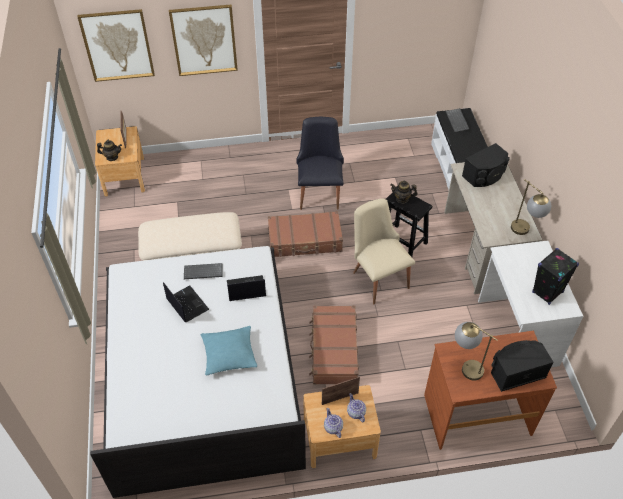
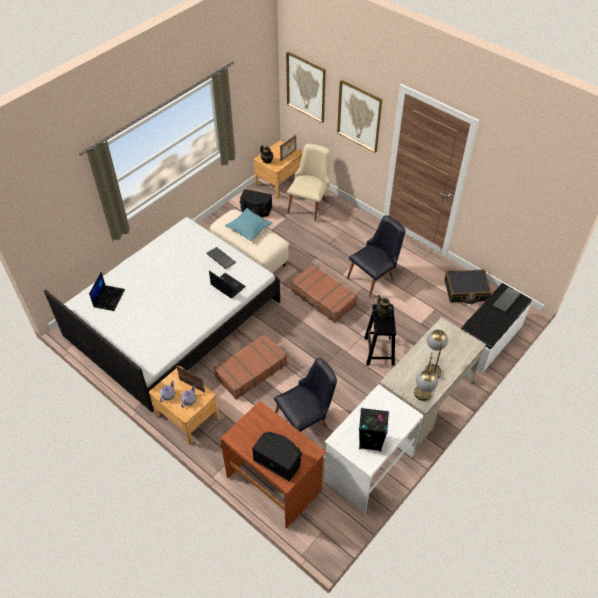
camera: 50 degrees right, 0 degrees up
laptop [163,282,209,322] -> laptop moved to [89,272,125,311]
turquoise pillow [201,326,257,376] -> turquoise pillow moved to [225,208,273,241]
beige chair [353,198,415,304] -> beige chair moved to [287,144,330,221]
table lamp [455,322,498,380] -> table lamp moved to [425,329,448,378]
black speaker [462,143,510,187] -> black speaker moved to [240,189,272,217]
none -> black chair [274,358,337,432]
none -> black suitcase [445,270,492,304]

